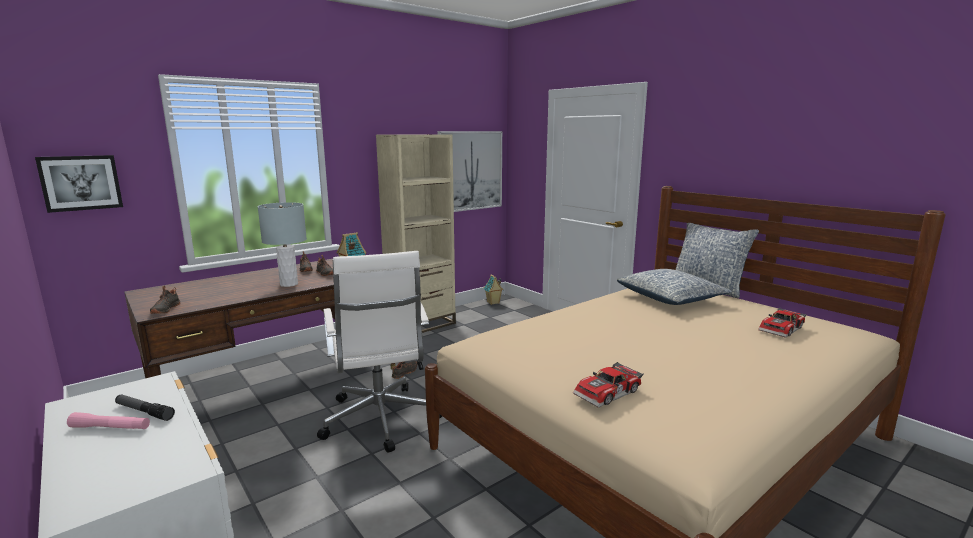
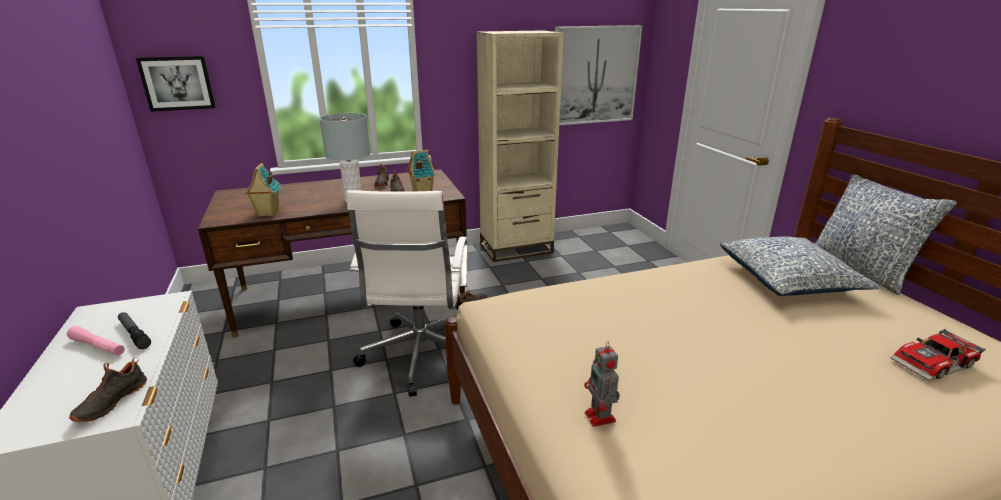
camera: 20 degrees right, 10 degrees up
black shoe [150,286,180,314] -> black shoe moved to [69,357,147,422]
toy house [484,274,503,305] -> toy house moved to [245,163,281,217]
toy car [573,362,644,408] -> toy robot [584,341,620,427]

